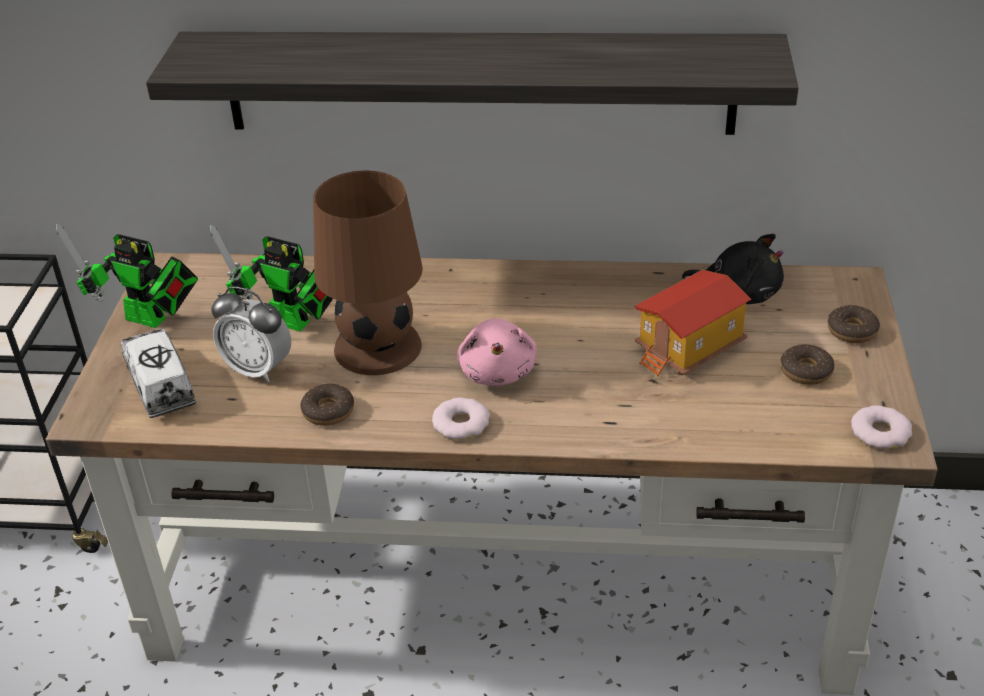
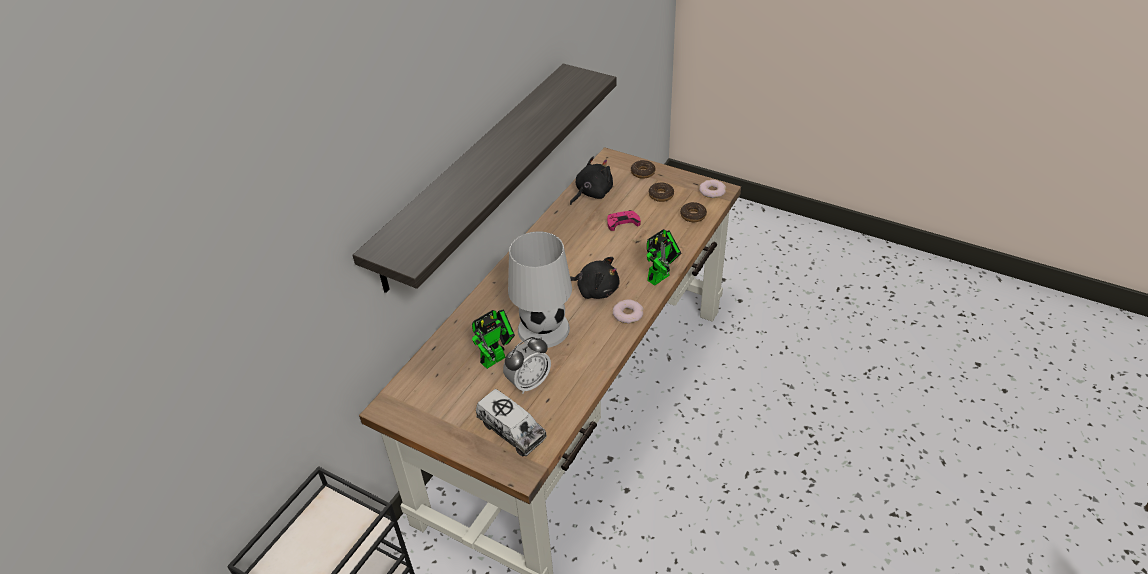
camera: 65 degrees left, 5 degrees up
toy robot [56,224,198,328] -> toy robot moved to [647,229,681,286]
toy truck [121,329,196,418] -> toy truck turned 135 degrees counterclockwise [476,389,547,456]
donut [300,383,354,426] -> donut moved to [680,202,707,222]
brown table lamp [313,171,423,375] -> white table lamp [508,231,572,348]
pink plush toy [457,318,537,386] -> black plush toy [570,257,620,299]
toy house [635,270,751,376] -> pink game controller [607,210,641,231]

